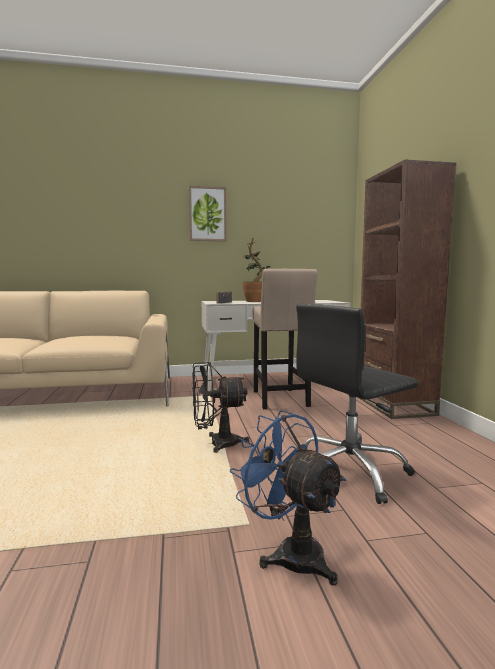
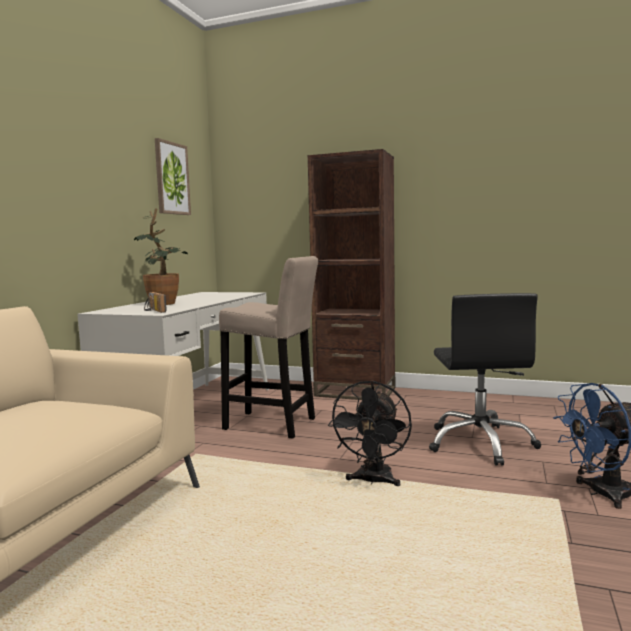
camera: 60 degrees left, 0 degrees up
picture [189,186,227,241] -> picture moved to [155,138,191,215]

